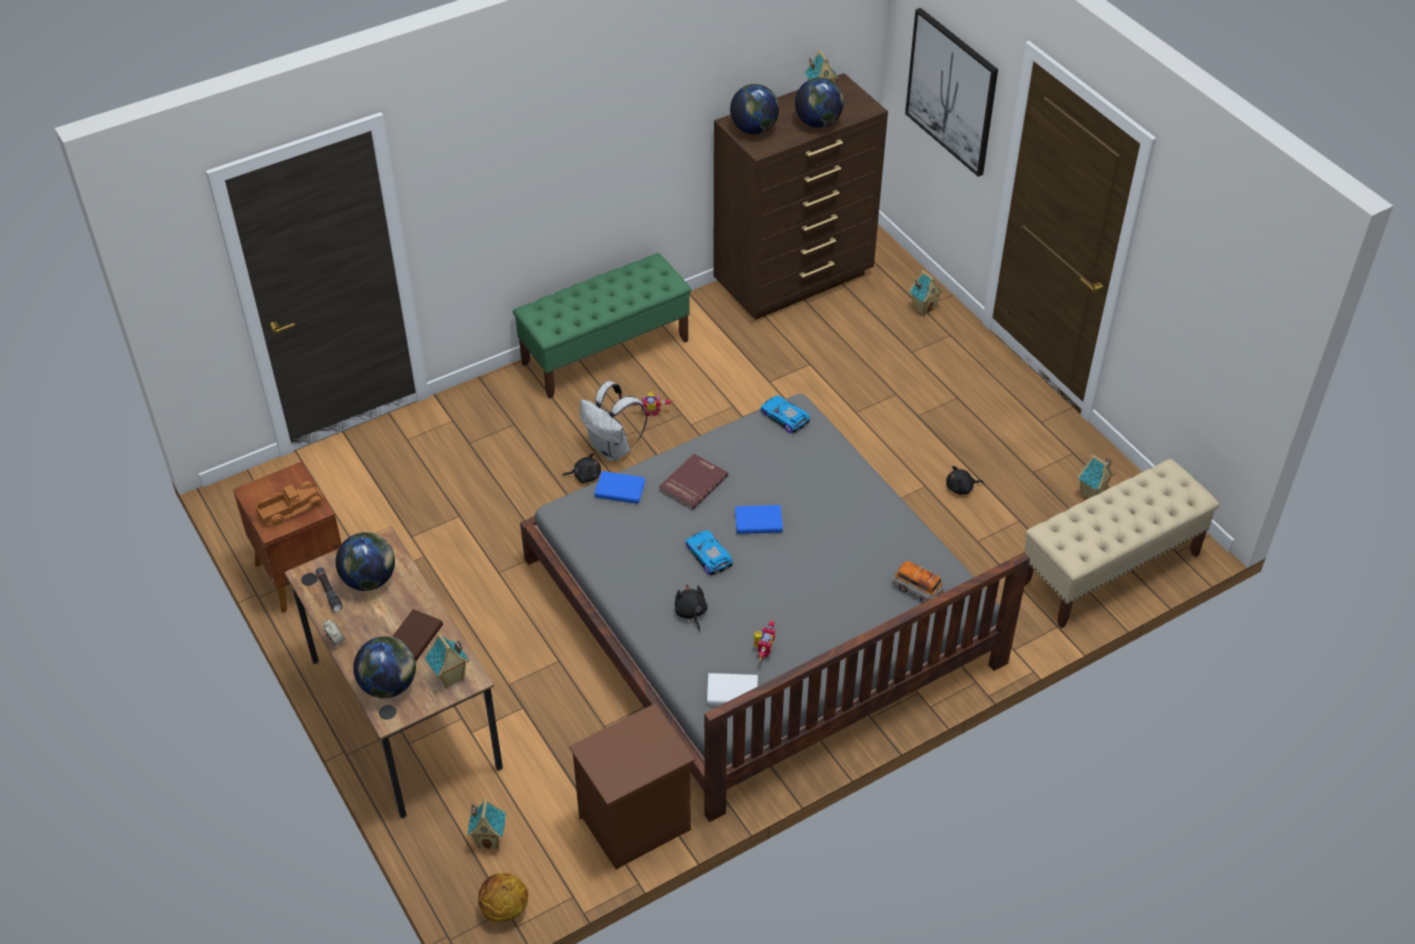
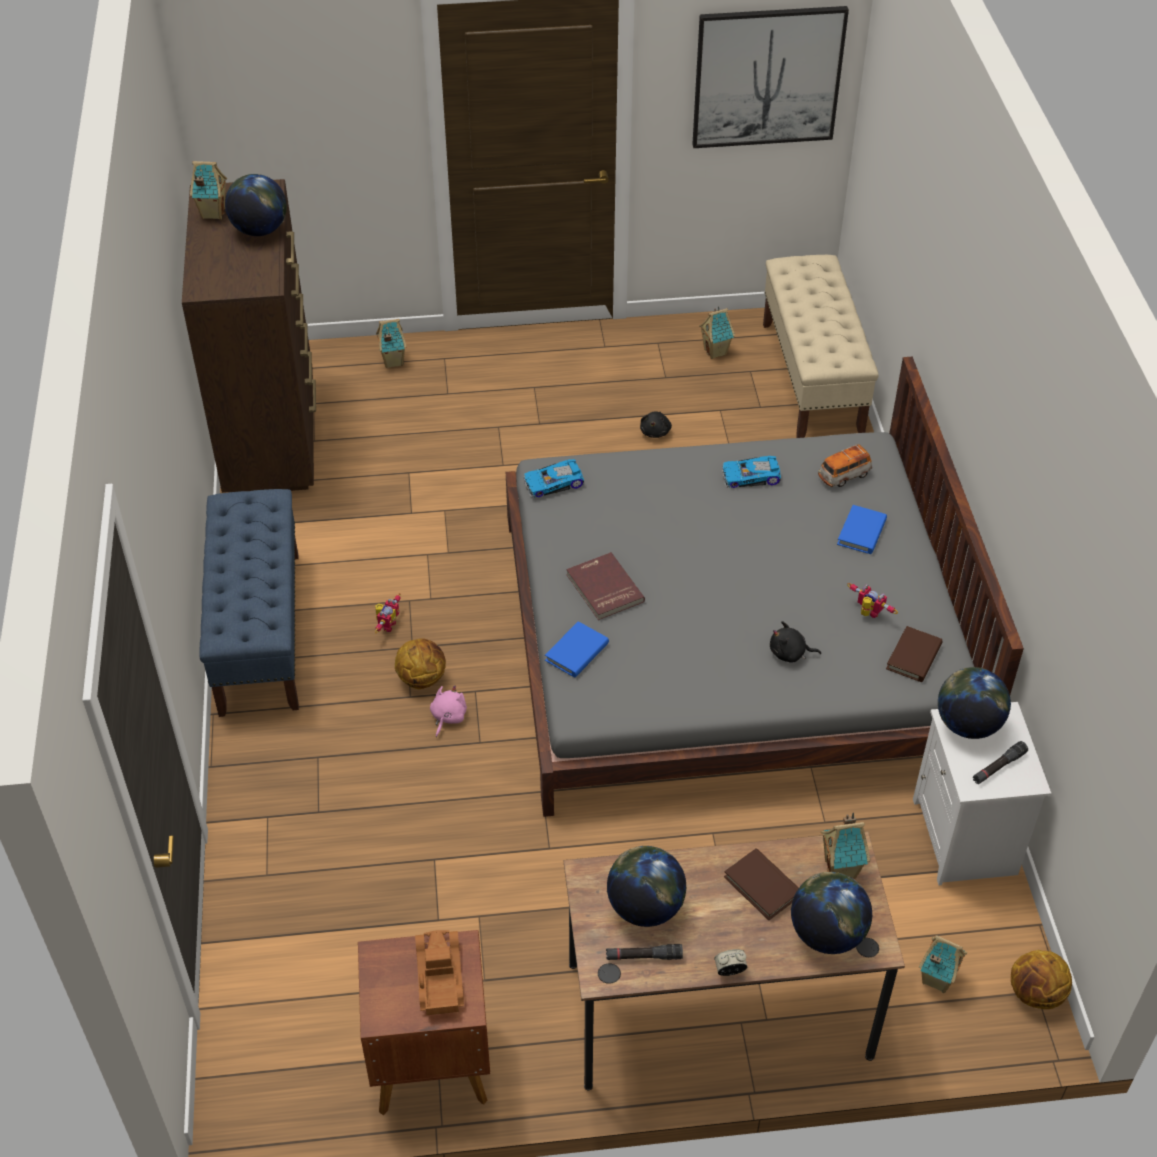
camera: 65 degrees left, 0 degrees up
green bench [513,253,691,399] -> blue bench [199,489,299,717]
black plush toy [562,453,601,483] -> pink plush toy [430,685,467,737]
brown nightstand [569,704,695,870] -> white nightstand [913,702,1051,885]
white backpack [580,381,647,461] -> basketball [395,638,446,689]
toy car [685,530,733,576] -> toy car moved to [722,456,781,488]
white book [707,673,758,705] -> brown book [886,626,943,682]
globe [730,84,779,134] -> globe moved to [938,667,1011,739]
blue book [735,505,783,534] -> blue book moved to [837,505,887,554]
picture [905,8,998,177] -> picture moved to [692,6,849,148]
none -> black flashlight [973,741,1028,784]

